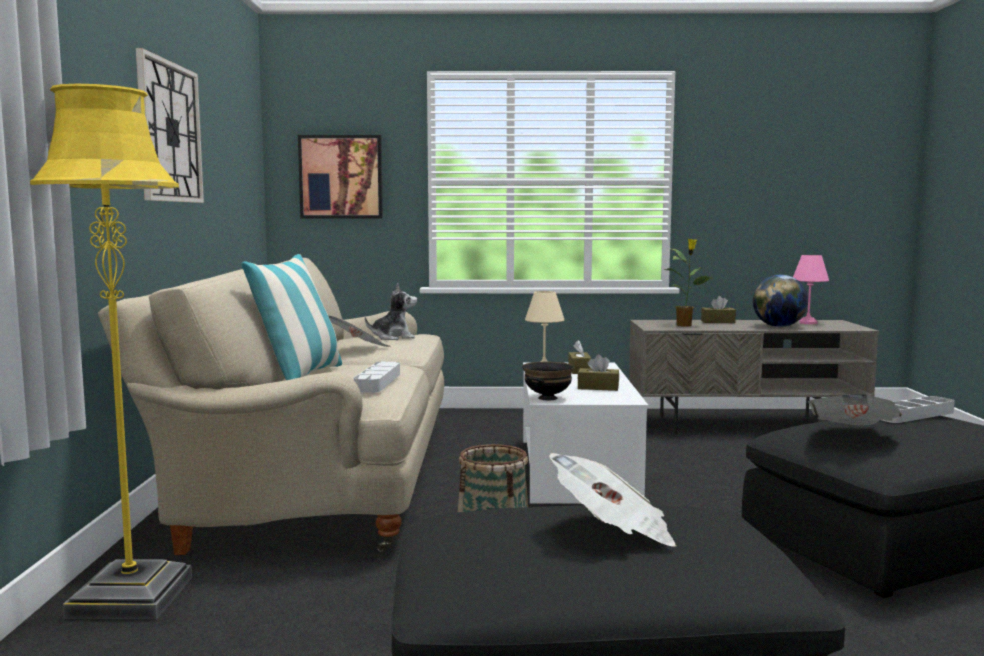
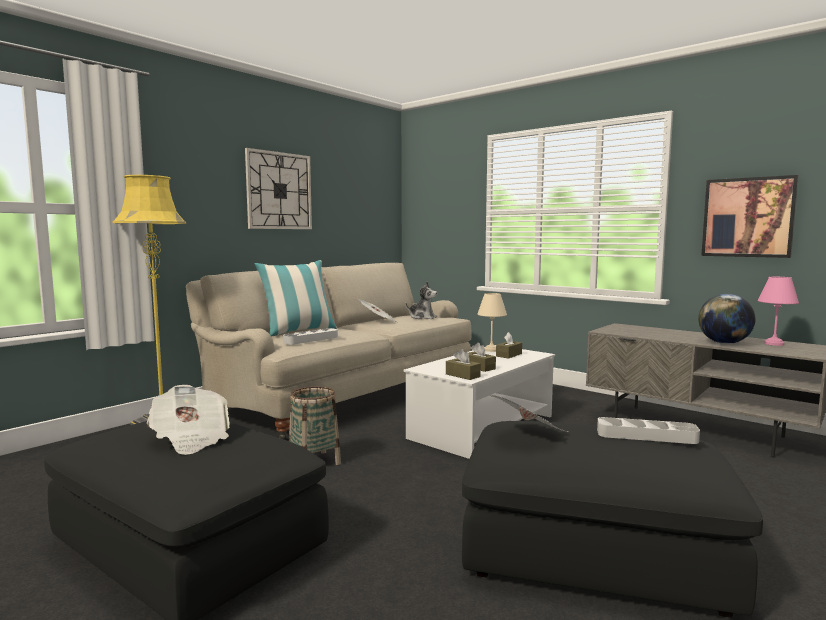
camera: 40 degrees right, 0 degrees up
picture [298,135,383,219] -> picture moved to [701,175,799,258]
black bowl [522,362,575,400] -> none
potted plant [665,239,712,327] -> none
brown tissue box [701,296,736,323] -> brown tissue box moved to [446,349,481,380]

